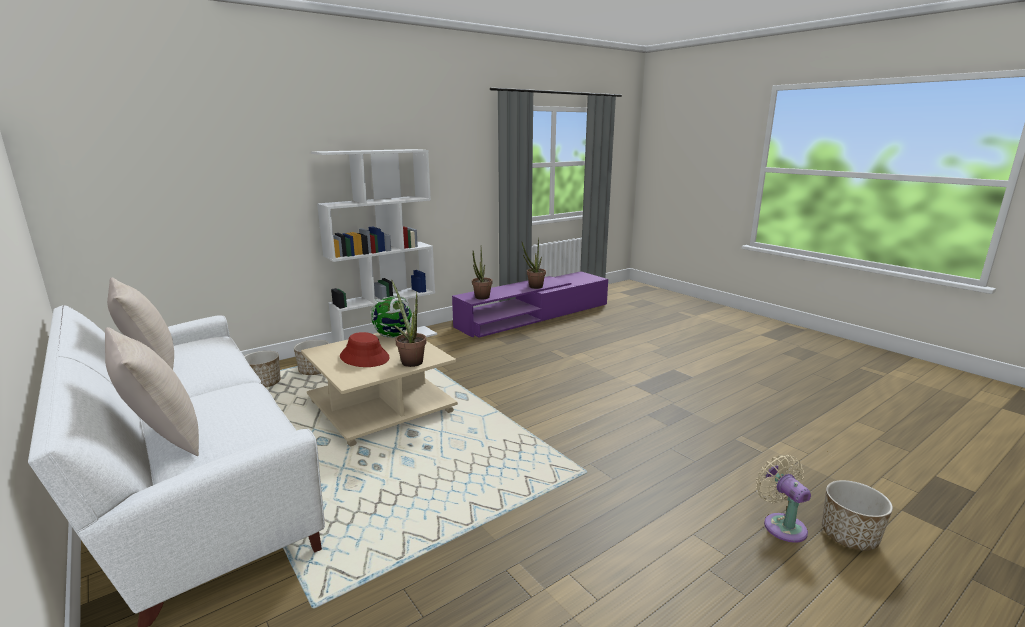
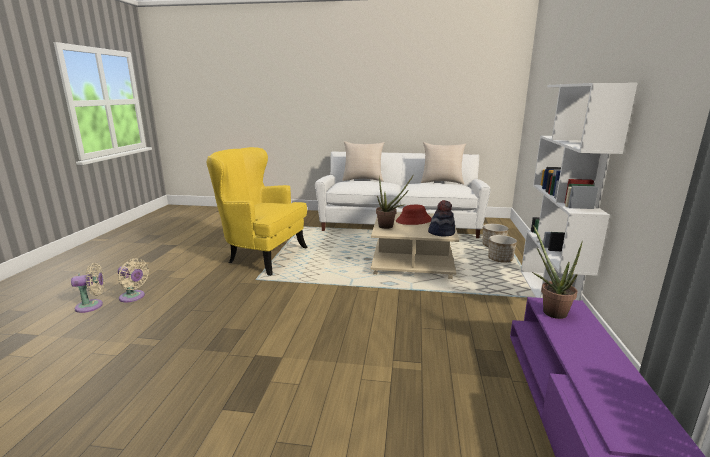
camera: 135 degrees right, 0 degrees up
globe [371,296,412,338] -> hat [428,200,455,236]
potted plant [522,237,546,289] -> none
planter [822,480,893,551] -> beige fan [71,263,105,313]
none -> yellow armchair [207,147,308,276]

